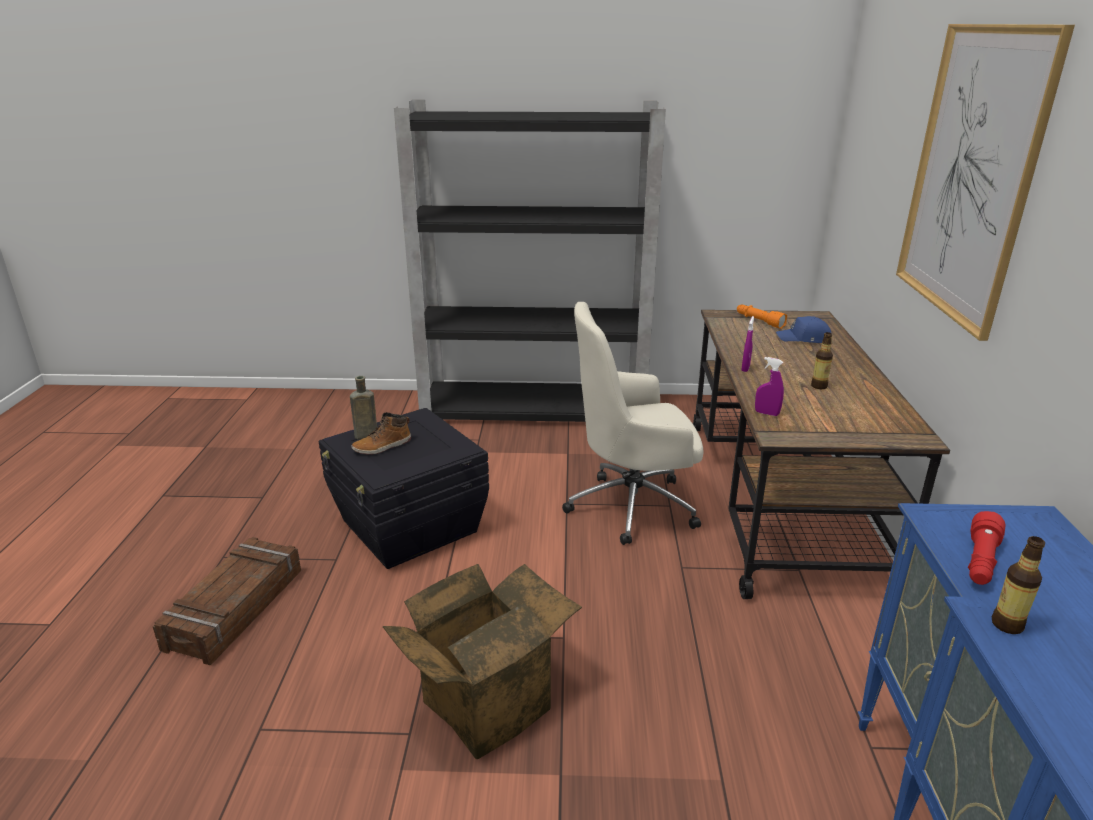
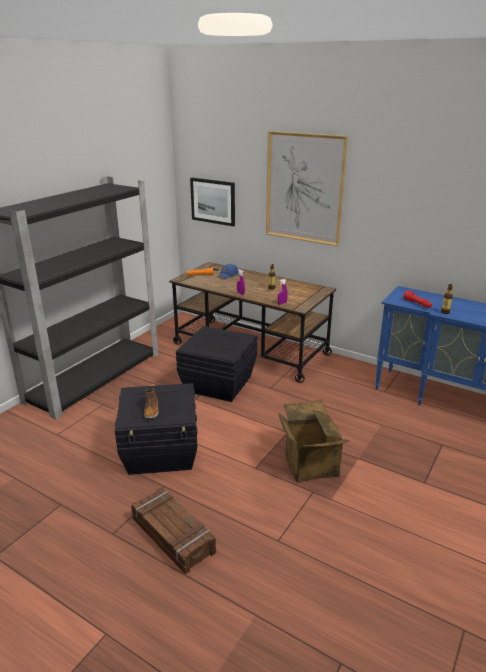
camera: 60 degrees left, 0 degrees up
brown bottle [350,376,377,439] -> none
beige office chair [562,302,703,545] -> black storage box [176,326,257,402]
none -> picture [190,178,235,227]

